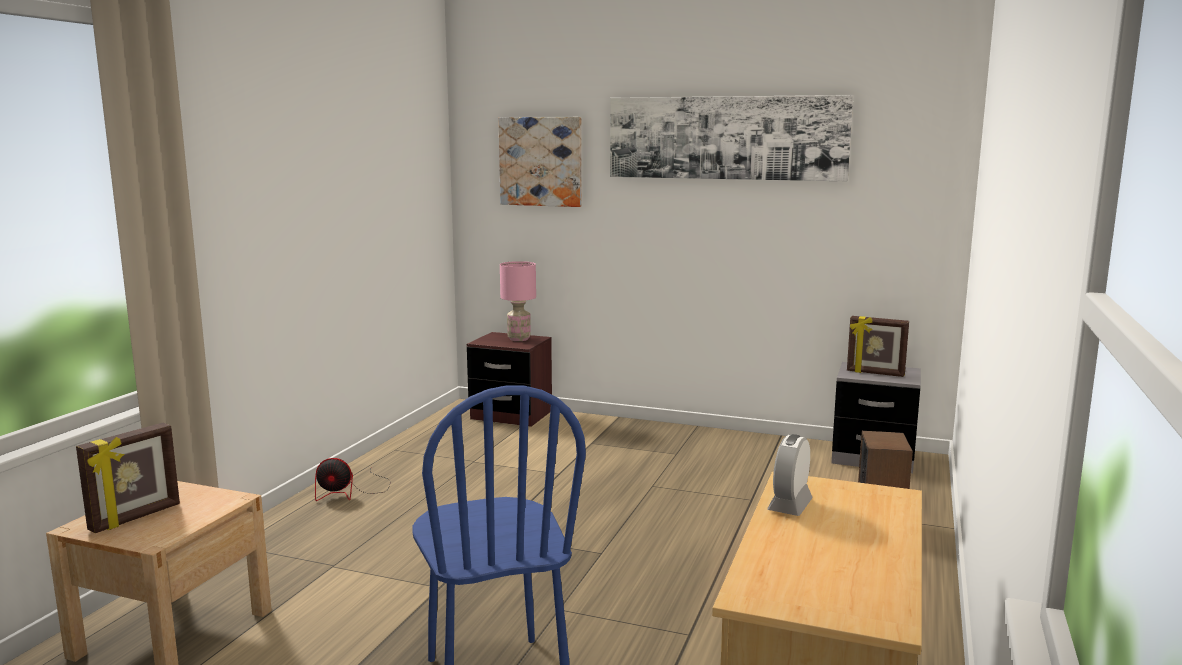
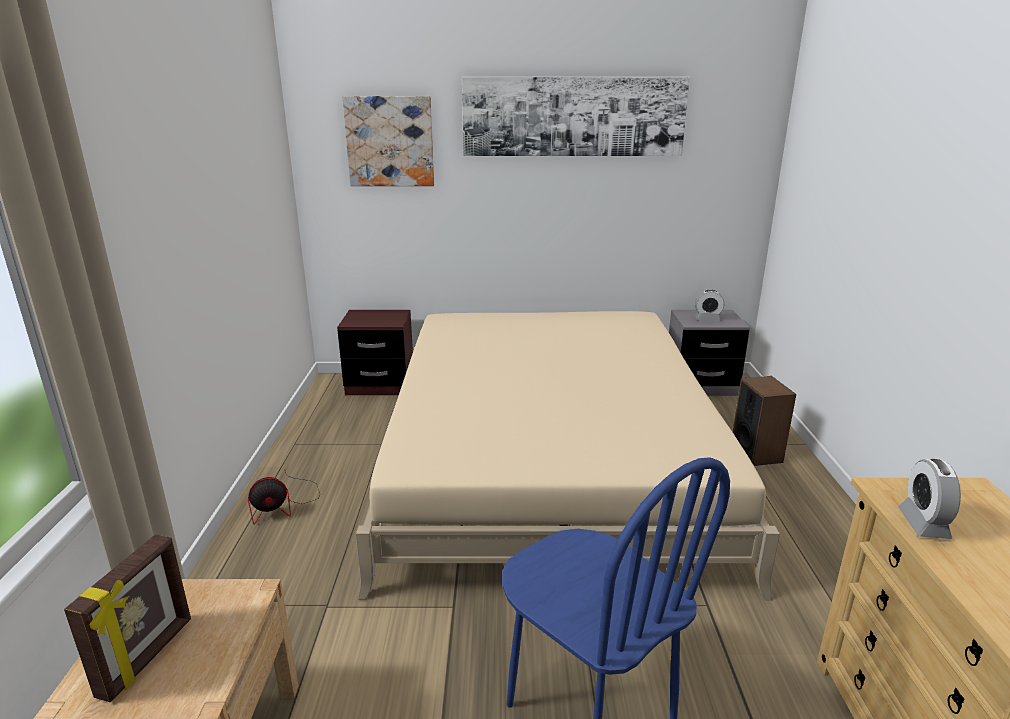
camera: 20 degrees left, 10 degrees up
pink table lamp [500,261,536,341] -> none
picture frame [847,316,909,377] -> alarm clock [695,289,724,321]
none -> beige bed [356,311,780,600]

